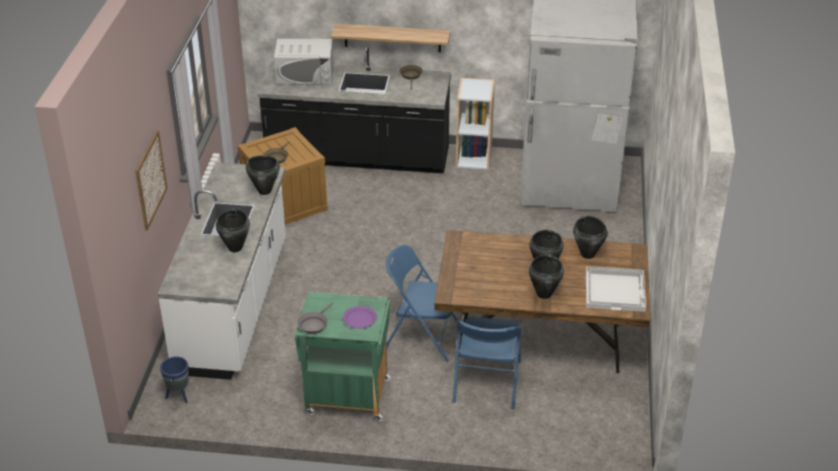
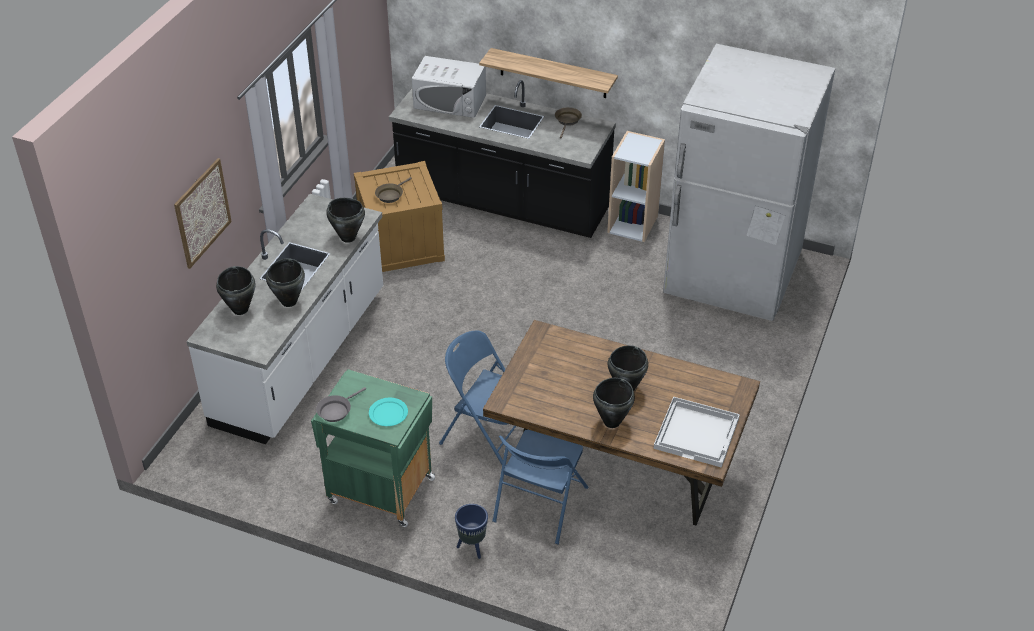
camera: 15 degrees right, 5 degrees up
blue planter [160,356,188,403] -> blue planter moved to [455,504,488,559]
purple plate [343,306,377,329] -> turquoise plate [369,398,408,426]
black cooking pot [573,216,608,259] -> black cooking pot moved to [216,266,255,315]

